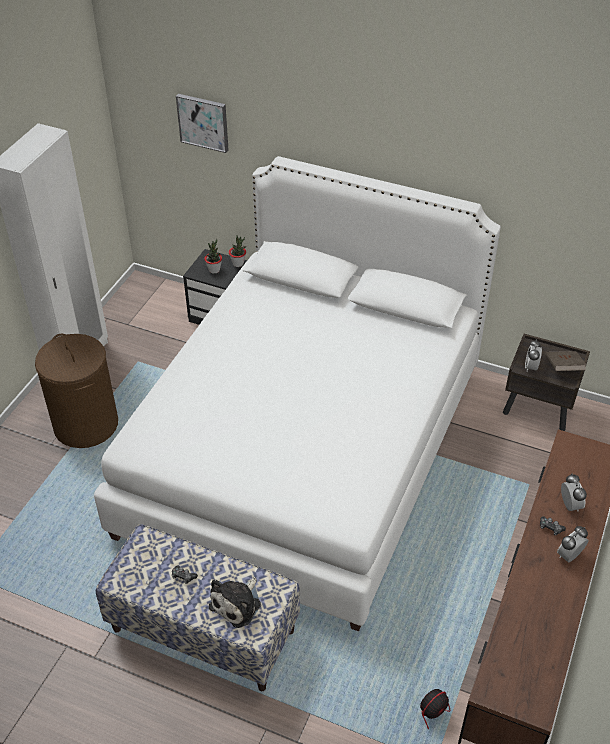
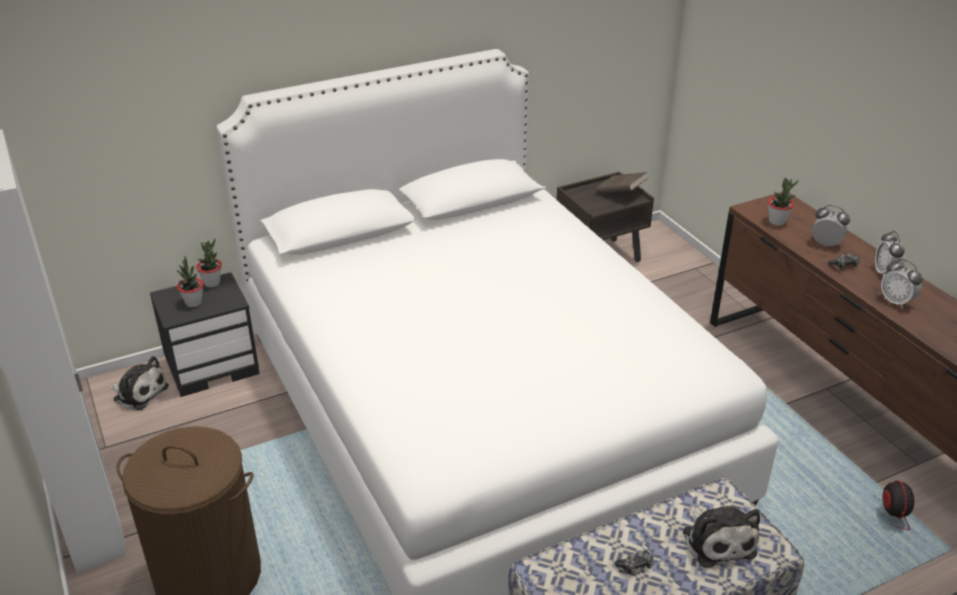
camera: 50 degrees left, 10 degrees down
picture [176,94,229,153] -> none
alarm clock [525,340,542,371] -> alarm clock moved to [881,259,923,309]
none -> plush toy [109,356,169,410]
none -> potted plant [768,178,798,226]

